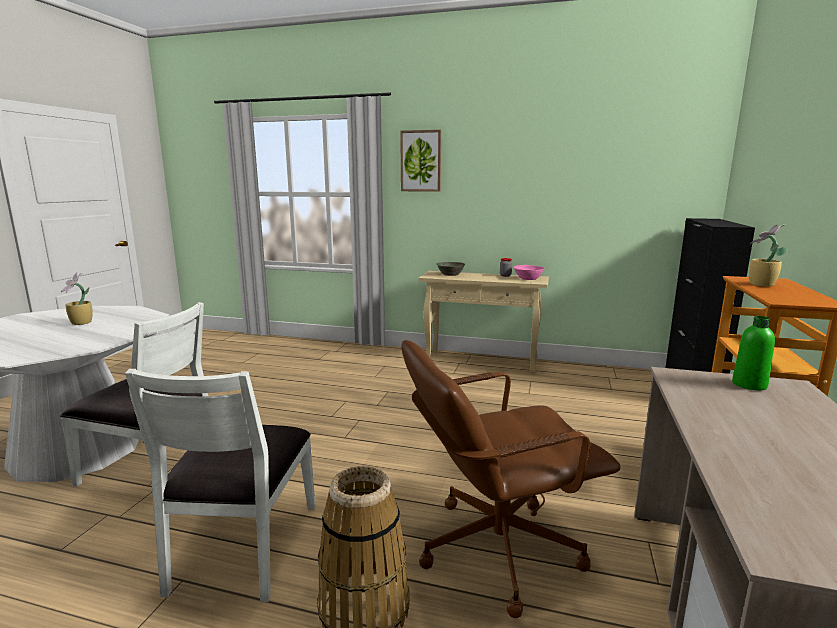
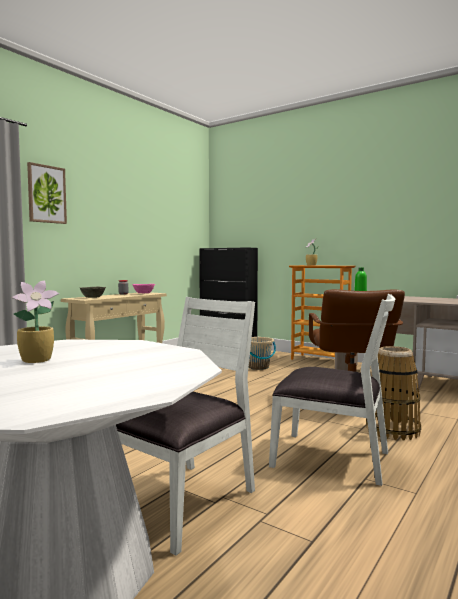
camera: 70 degrees left, 10 degrees down
none -> beige bucket [249,337,276,370]

